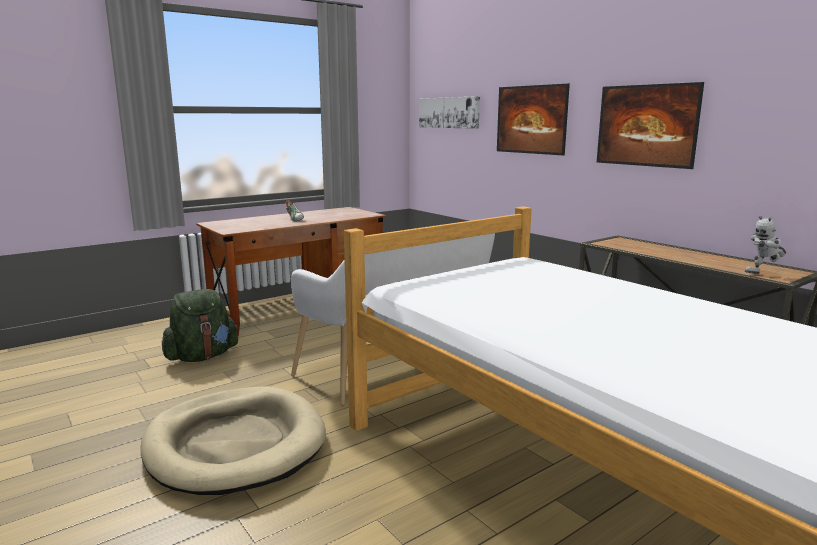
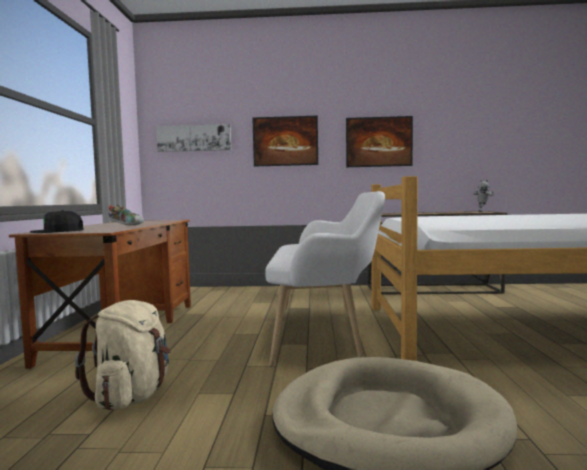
camera: 50 degrees left, 10 degrees down
green backpack [162,289,238,362] -> beige backpack [75,300,171,410]
none -> black cap [30,210,83,233]

